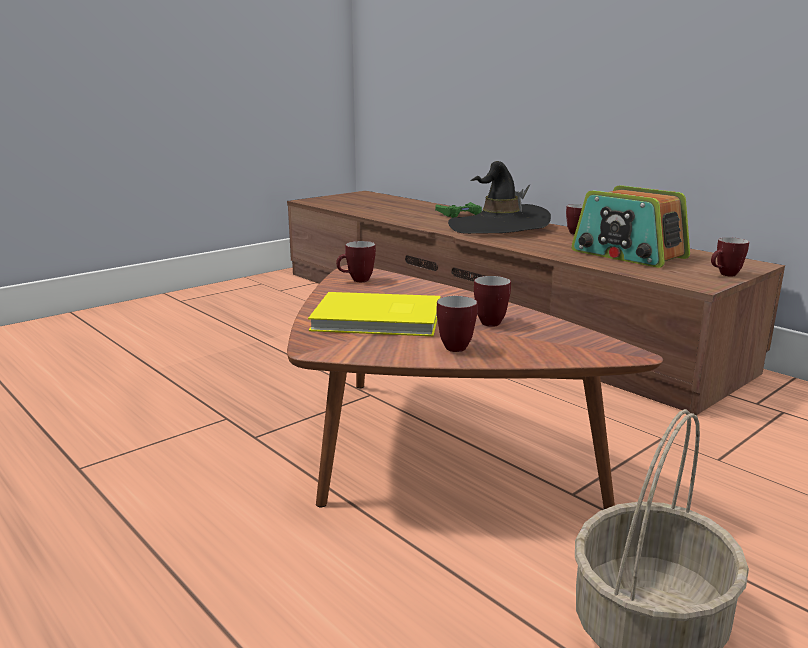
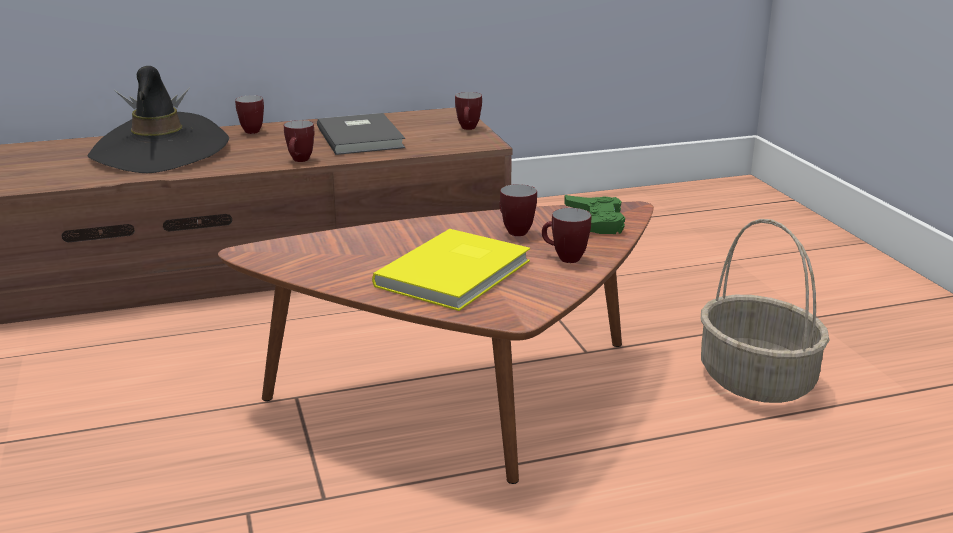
camera: 65 degrees left, 5 degrees up
mug [336,241,376,282] -> mug moved to [284,120,314,162]
green game controller [435,202,482,218] -> green game controller moved to [564,195,625,234]
radio [572,185,690,268] -> grey book [317,113,405,155]

